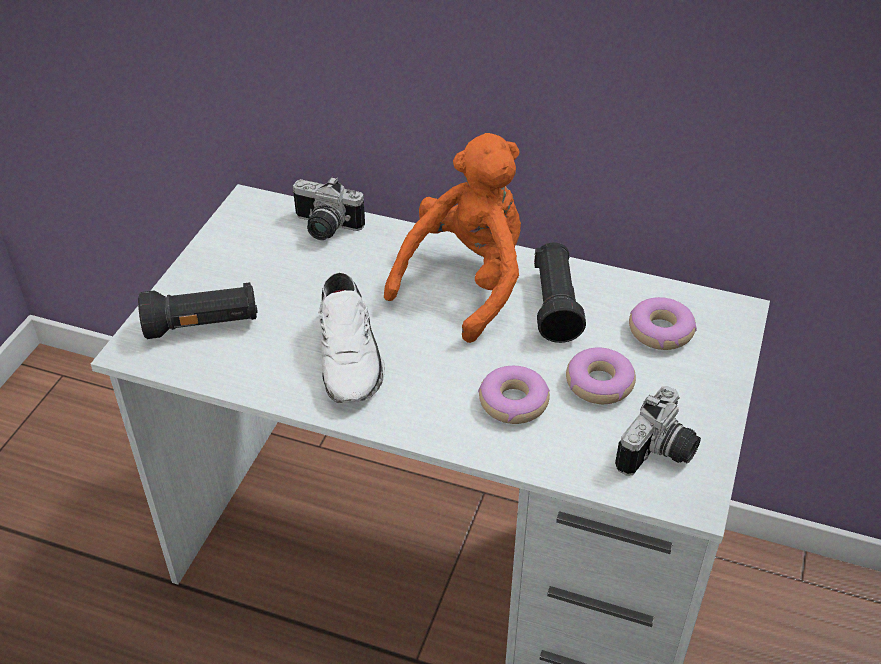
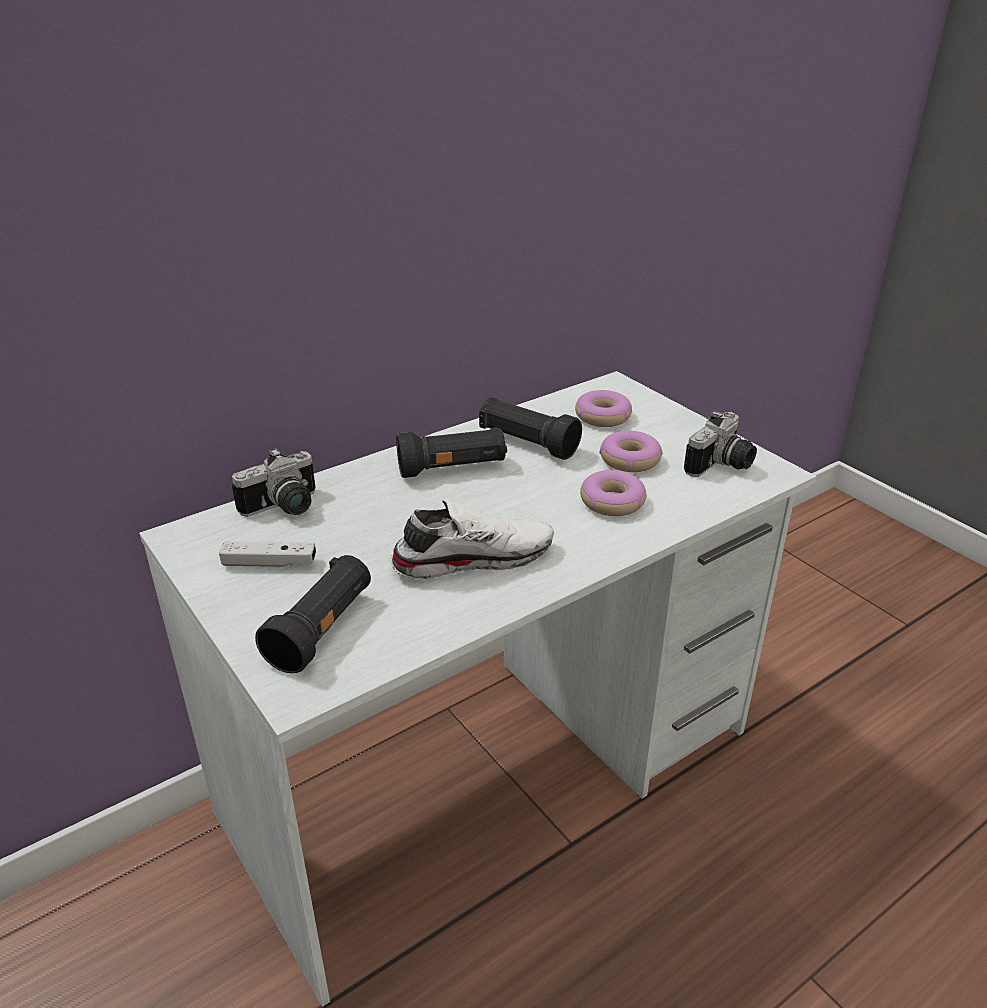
camera: 55 degrees left, 10 degrees down
white shoe [318,272,385,403] -> white shoe turned 45 degrees counterclockwise [389,499,554,580]
orange plush toy [384,133,521,343] -> black flashlight [396,427,507,478]
camera [615,386,701,476] -> camera turned 60 degrees clockwise [684,411,757,477]
none -> white game controller [219,541,316,567]

